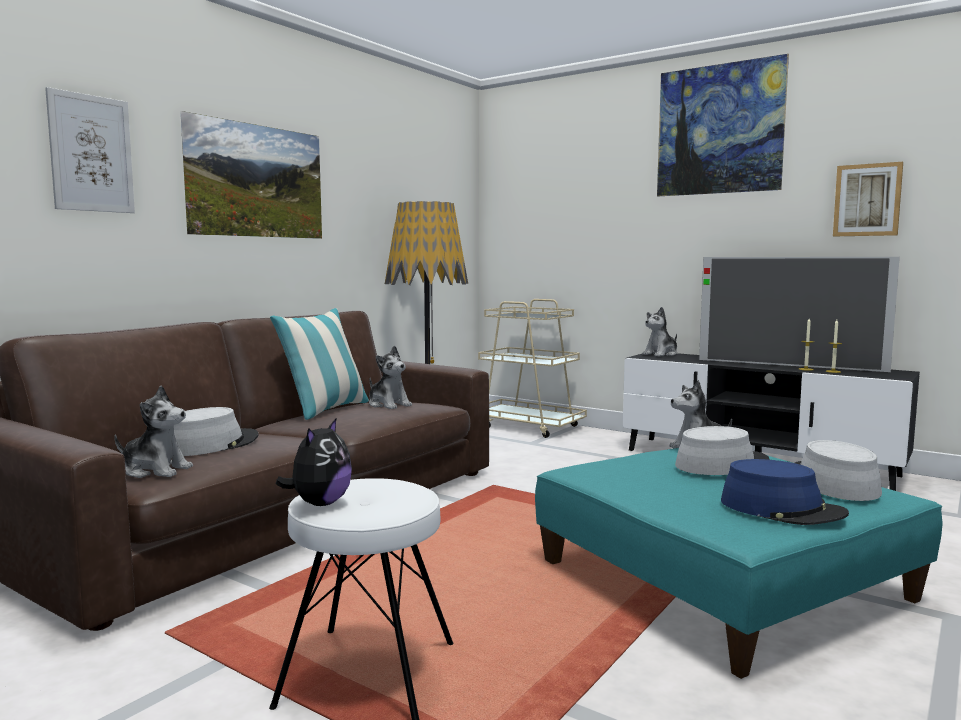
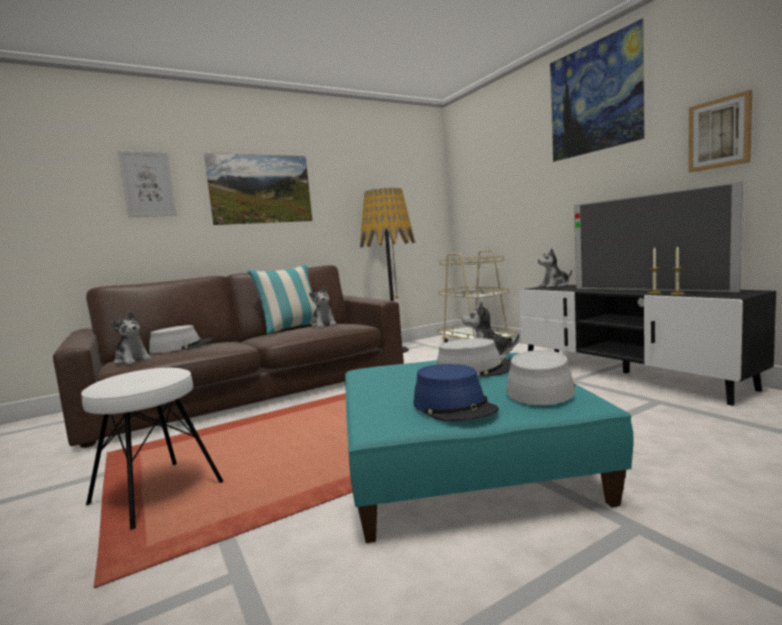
camera: 25 degrees right, 0 degrees up
plush toy [276,418,352,506] -> none

